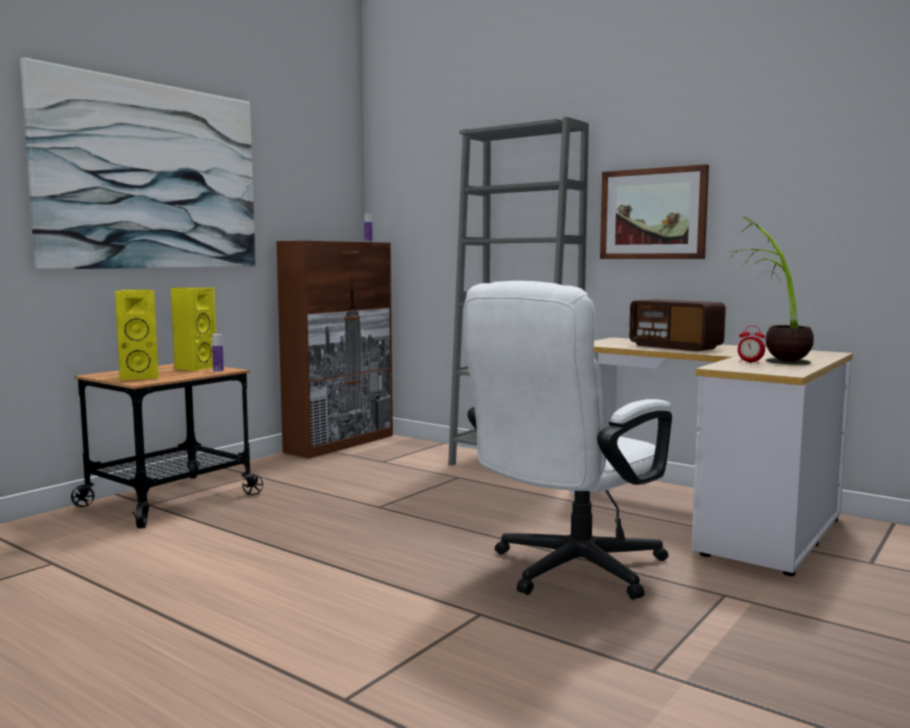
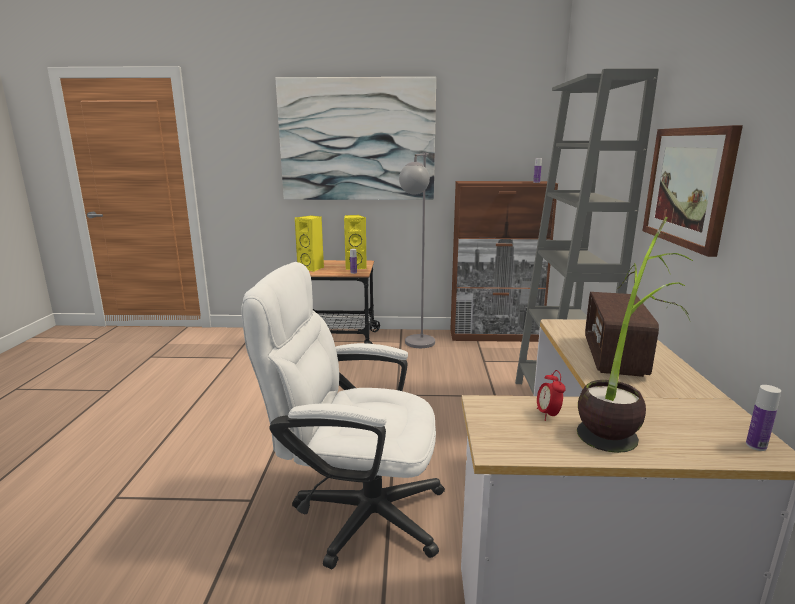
camera: 55 degrees right, 10 degrees up
none -> grey floor lamp [399,152,435,348]
none -> bottle [746,385,781,451]

